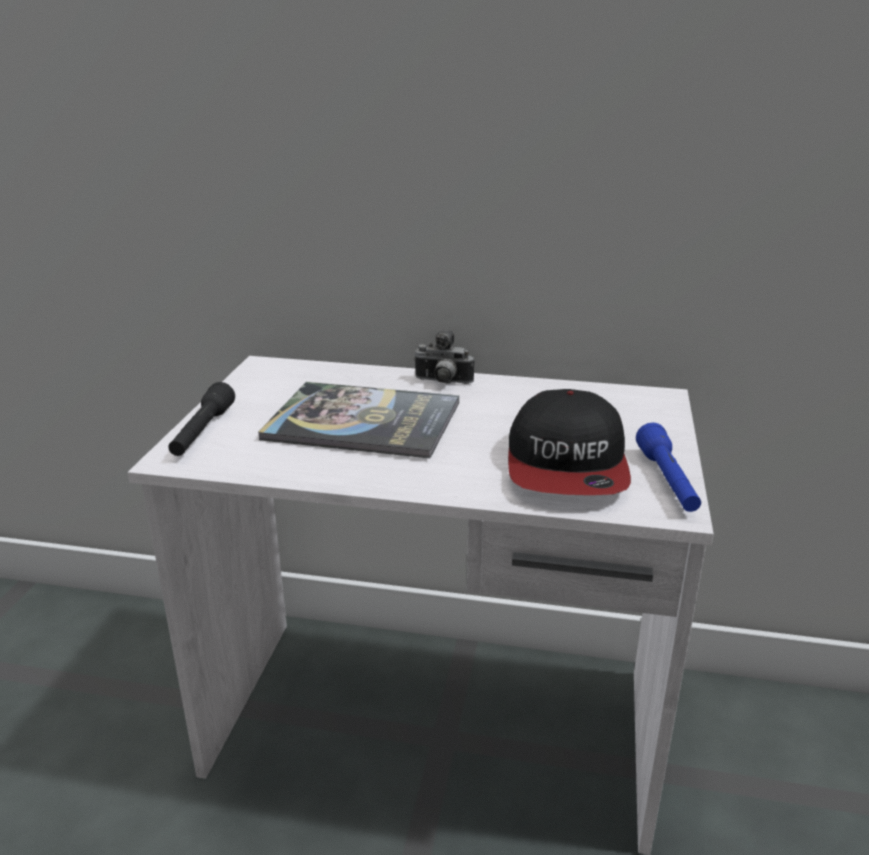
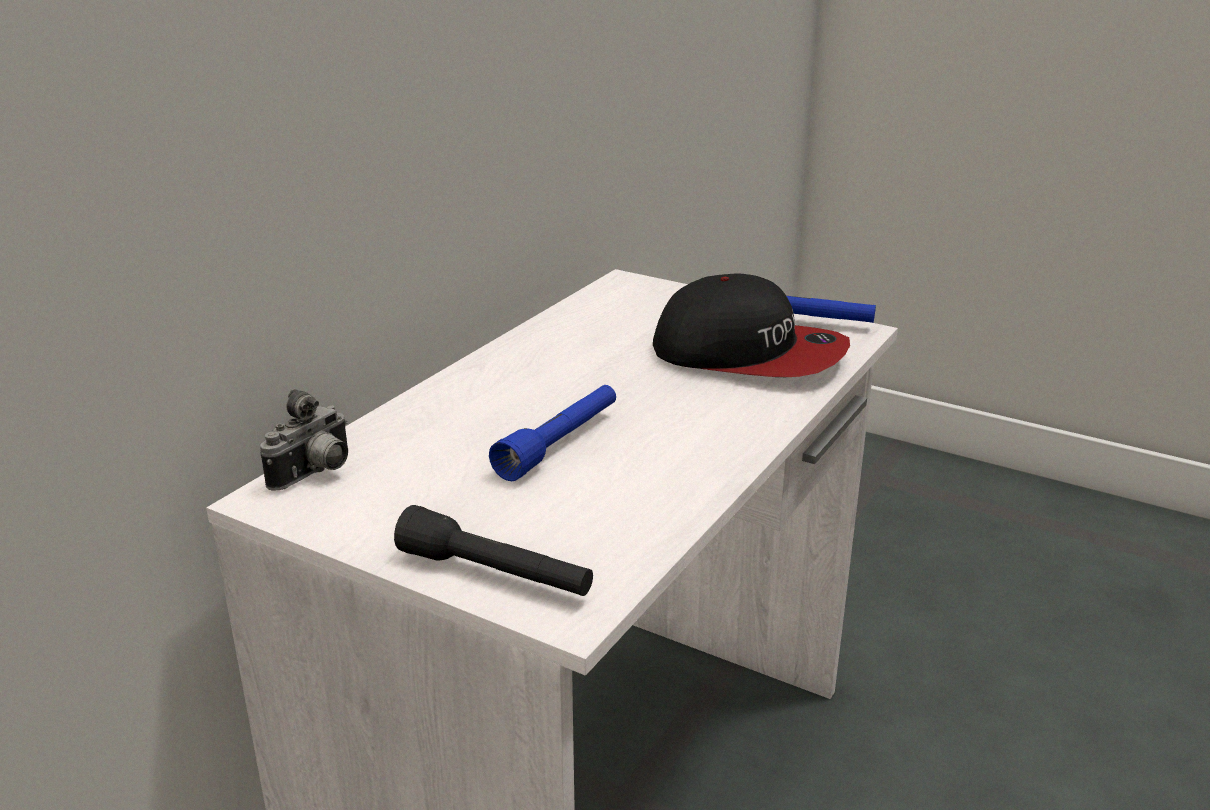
camera: 70 degrees left, 0 degrees up
book [258,382,459,459] -> blue flashlight [489,385,616,481]
camera [414,330,474,384] -> camera moved to [260,389,348,491]

